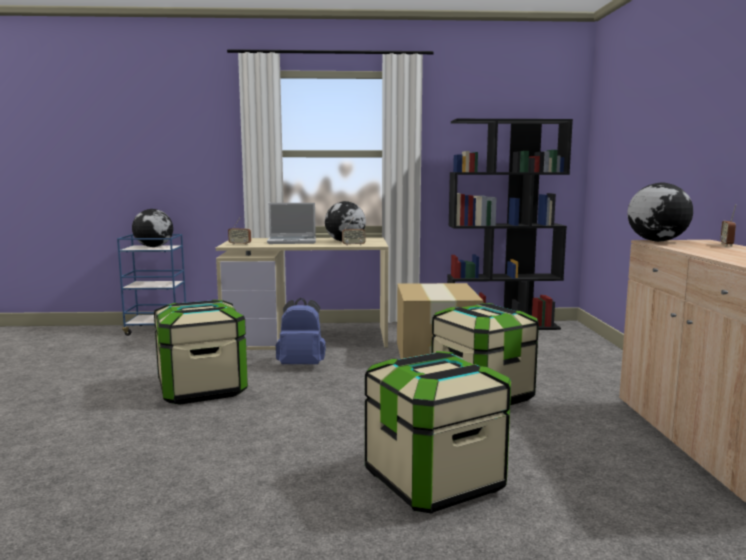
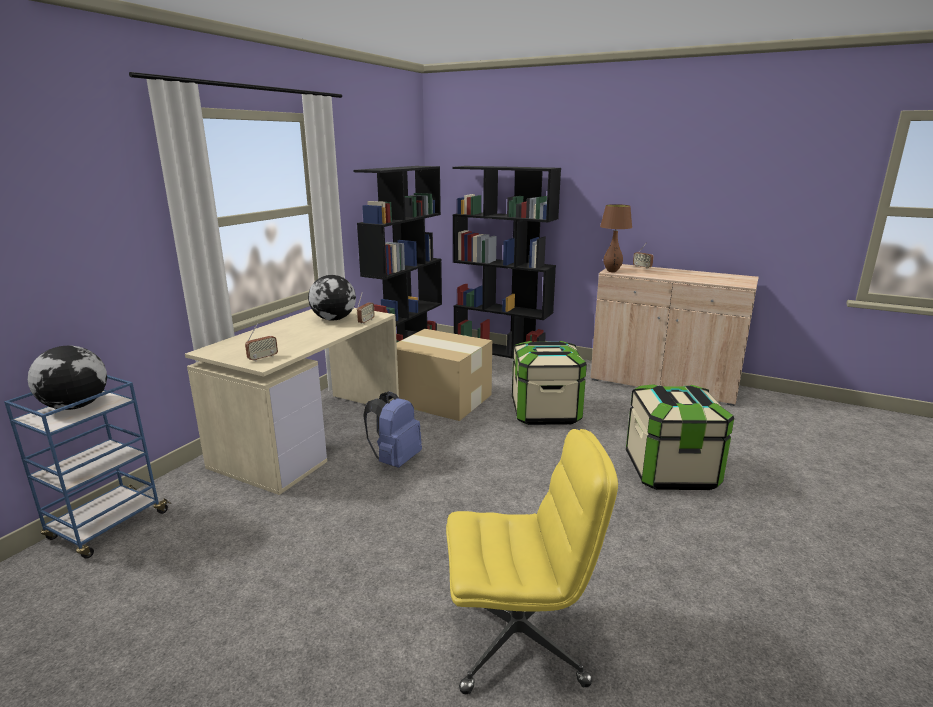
camera: 60 degrees left, 10 degrees up
storage box [154,300,248,405] -> none
laptop [267,203,316,244] -> none
globe [627,183,693,242] -> brown table lamp [600,204,632,272]
none -> yellow office chair [446,429,618,694]
none -> black bookcase [452,166,561,359]

